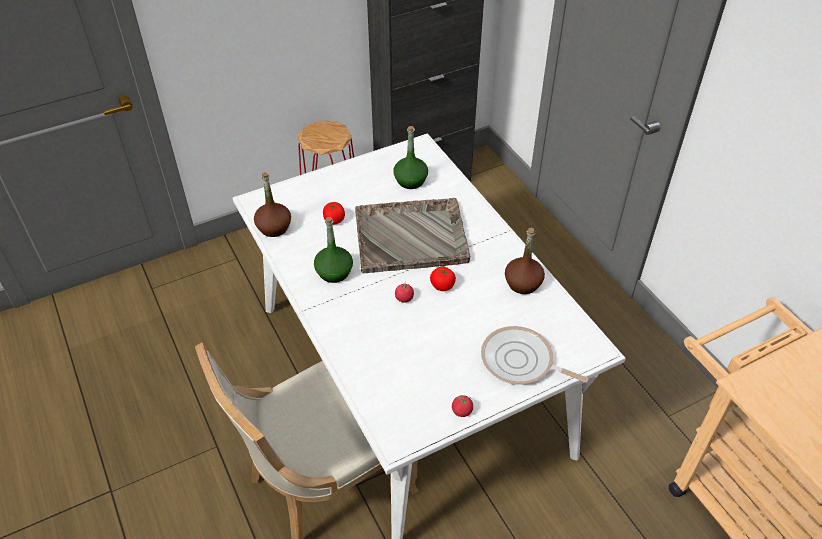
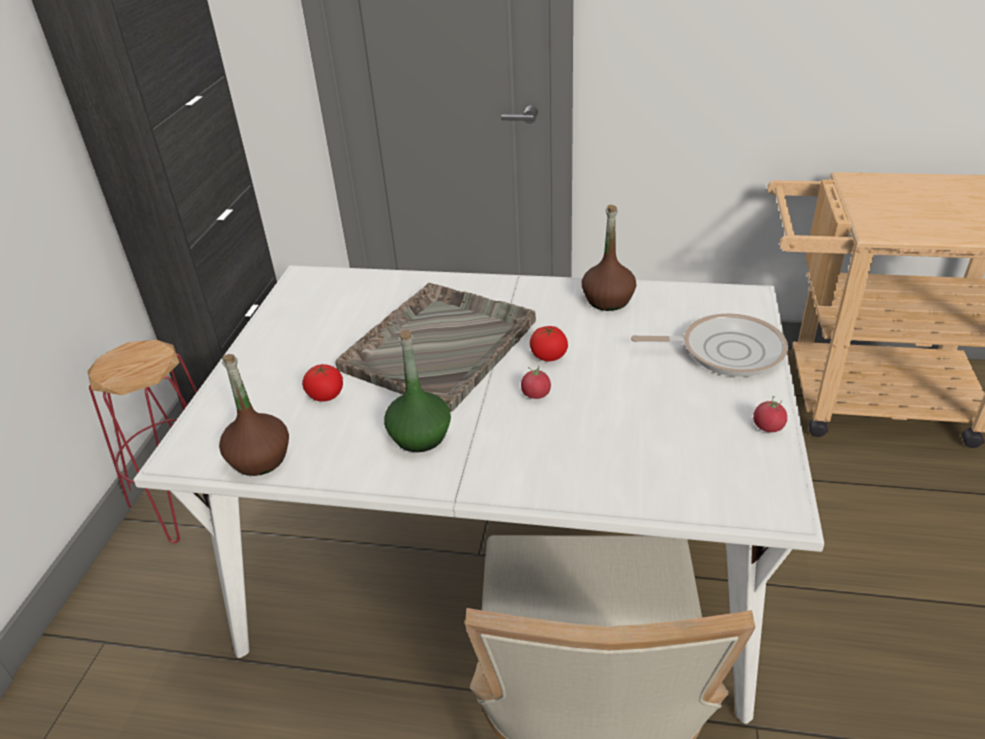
camera: 50 degrees left, 10 degrees down
green bottle [393,126,428,189] -> none
frying pan [481,326,589,385] -> frying pan turned 150 degrees counterclockwise [631,313,788,377]

